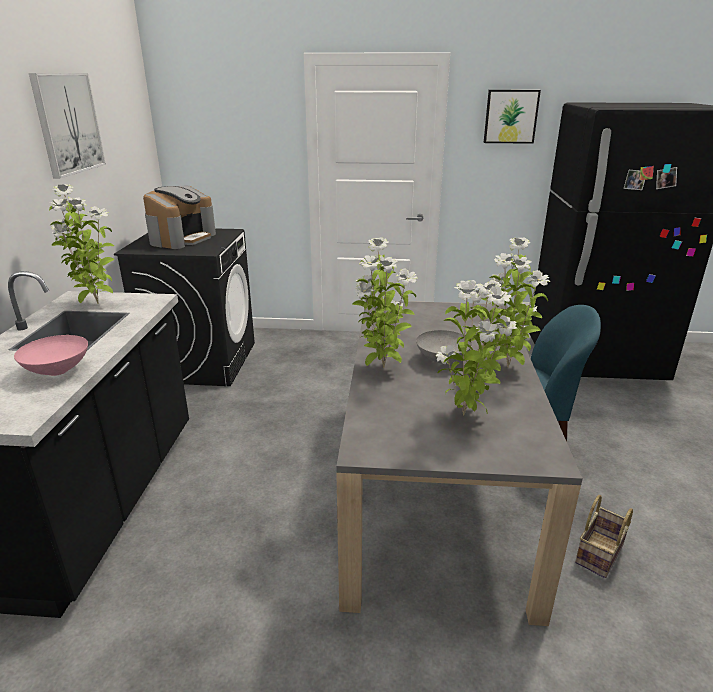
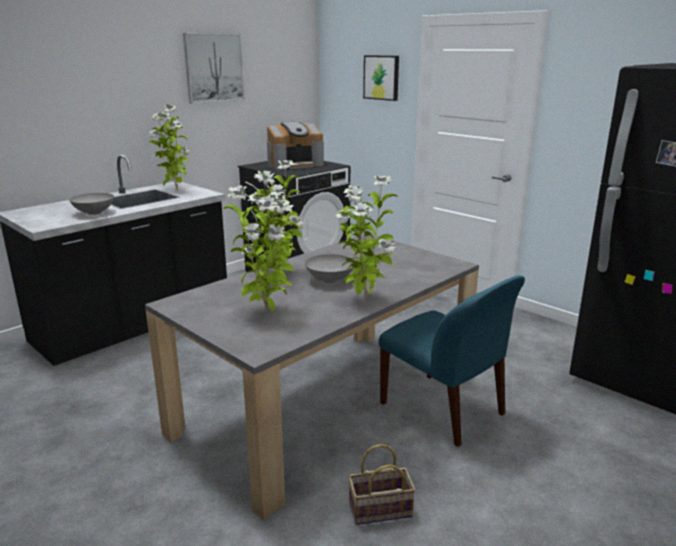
camera: 40 degrees right, 5 degrees down
pink bowl [14,335,88,376] -> grey bowl [69,193,114,215]
picture [484,90,541,144] -> picture moved to [363,55,399,101]

